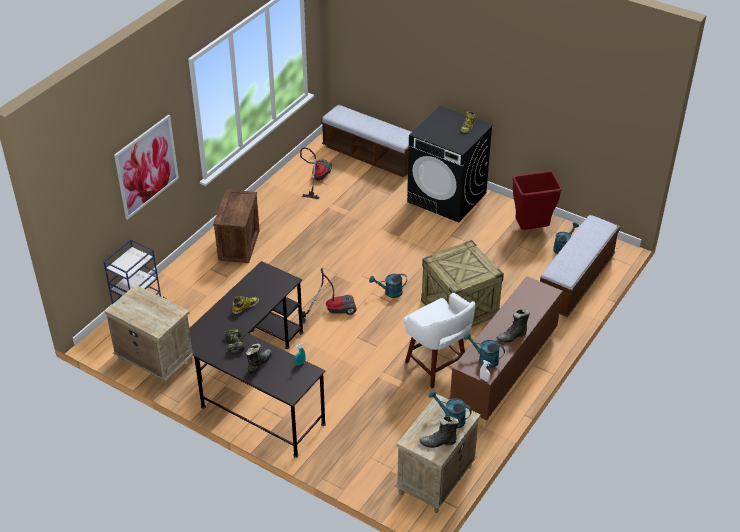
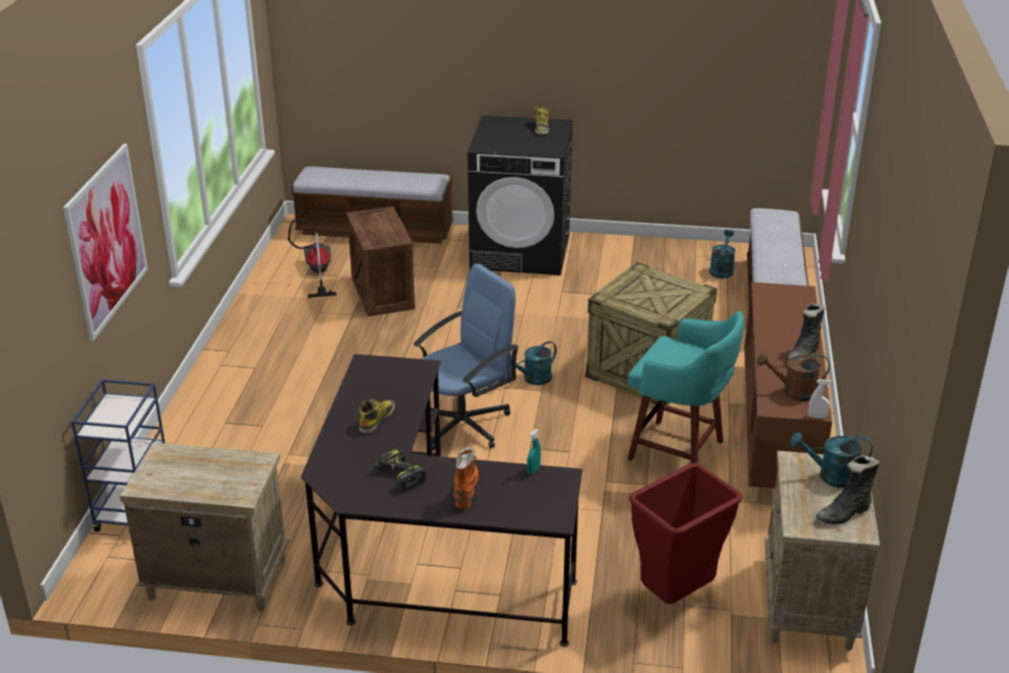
camera: 25 degrees left, 10 degrees down
crate [213,189,260,263] -> crate moved to [346,206,415,316]
black boot [246,343,272,374] -> orange boot [454,447,479,509]
vacuum cleaner [298,268,356,323] -> blue office chair [413,264,519,450]
white stool [403,293,475,388] -> turquoise stool [628,311,744,464]
turquoise watering can [464,332,505,368] -> brown watering can [757,352,830,401]
red trash can [512,171,562,230] -> red trash can moved to [629,463,743,604]

